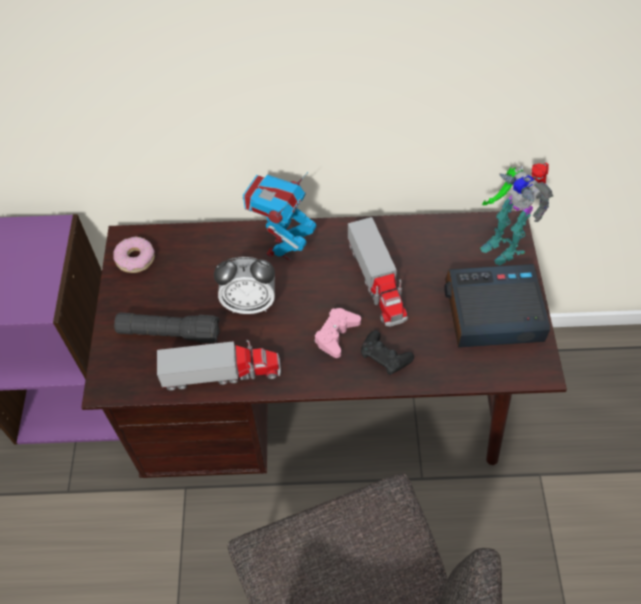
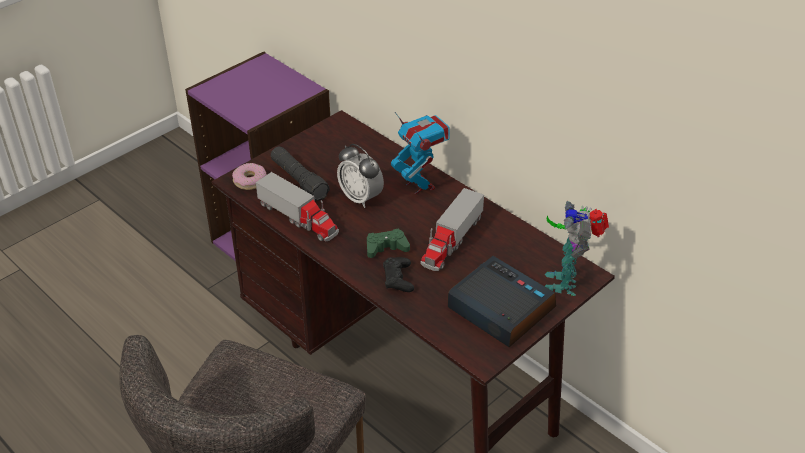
camera: 45 degrees right, 15 degrees down
donut [113,236,155,273] -> donut moved to [232,163,267,190]
toy robot [243,172,317,260] -> toy robot turned 75 degrees clockwise [391,112,450,194]
pink game controller [314,308,361,358] -> green game controller [367,229,410,258]

